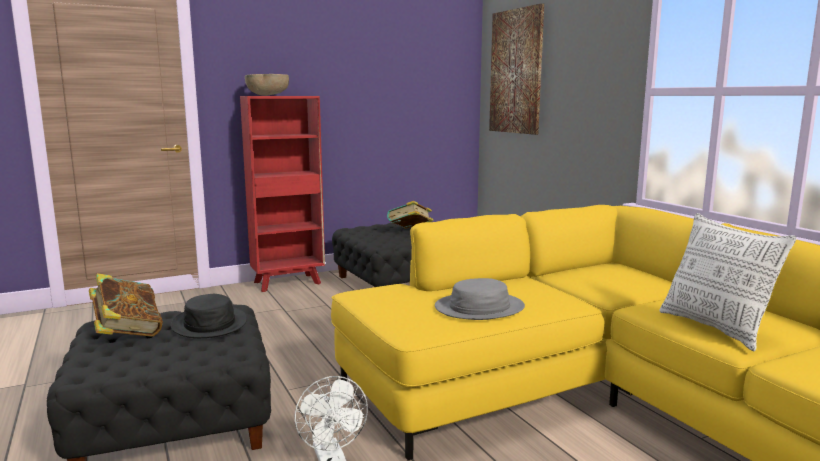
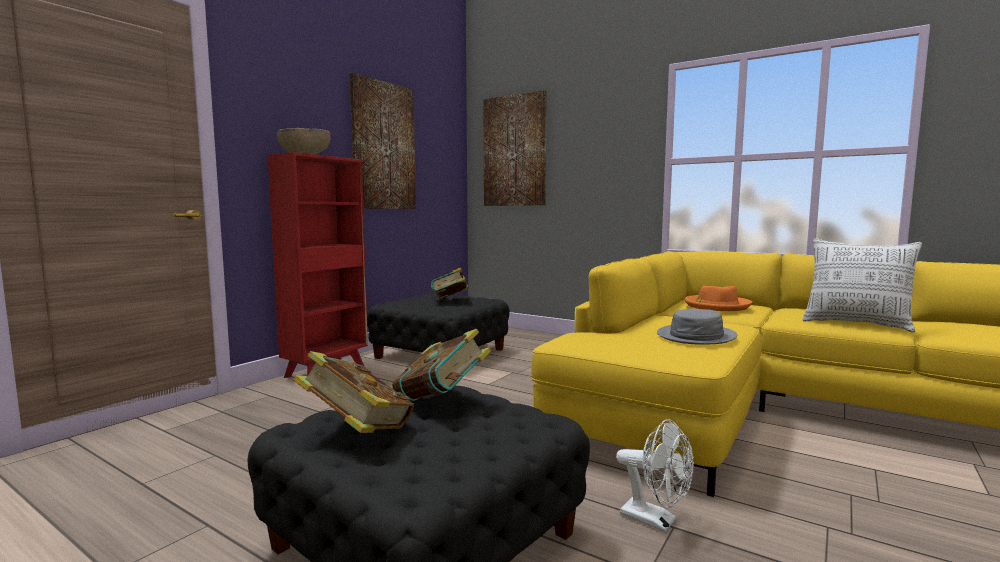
camera: 30 degrees left, 5 degrees down
black hat [171,294,247,338] -> book [392,329,491,402]
none -> picture [349,73,416,209]
none -> orange hat [684,286,752,311]

